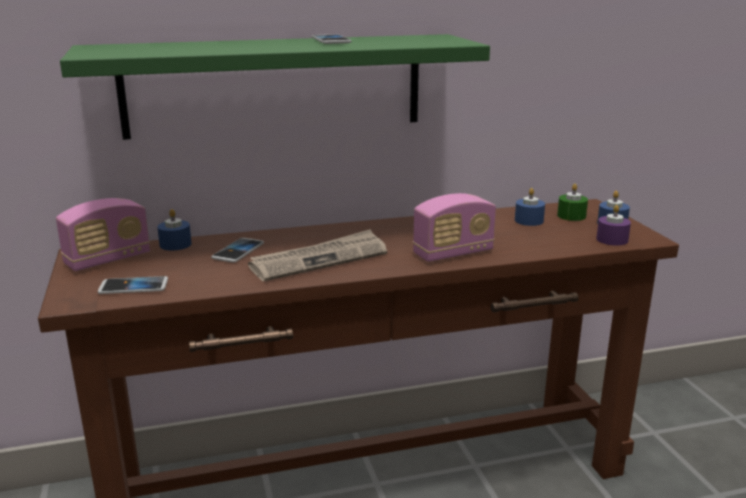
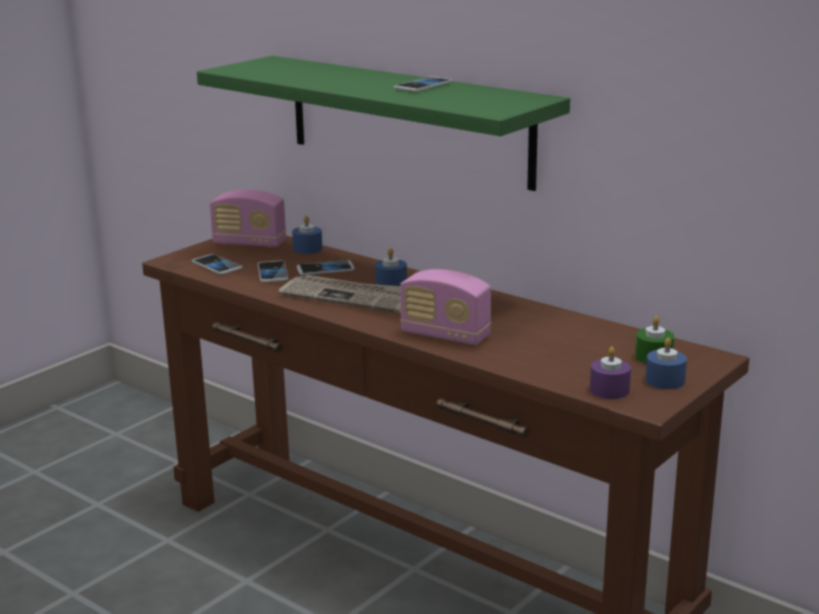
camera: 55 degrees right, 0 degrees up
blue candle [515,188,545,226] -> blue candle moved to [375,248,407,286]
none -> phone [258,261,289,282]

